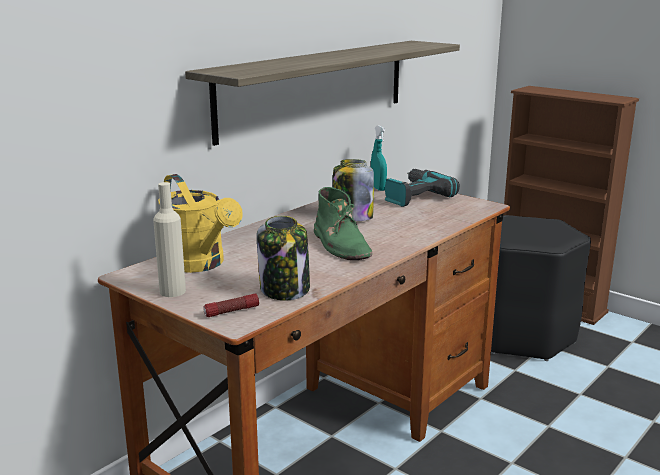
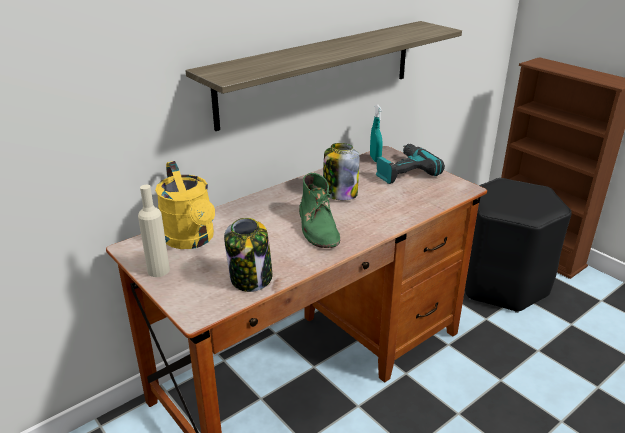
camera: 10 degrees right, 10 degrees up
flashlight [203,293,259,317] -> none

